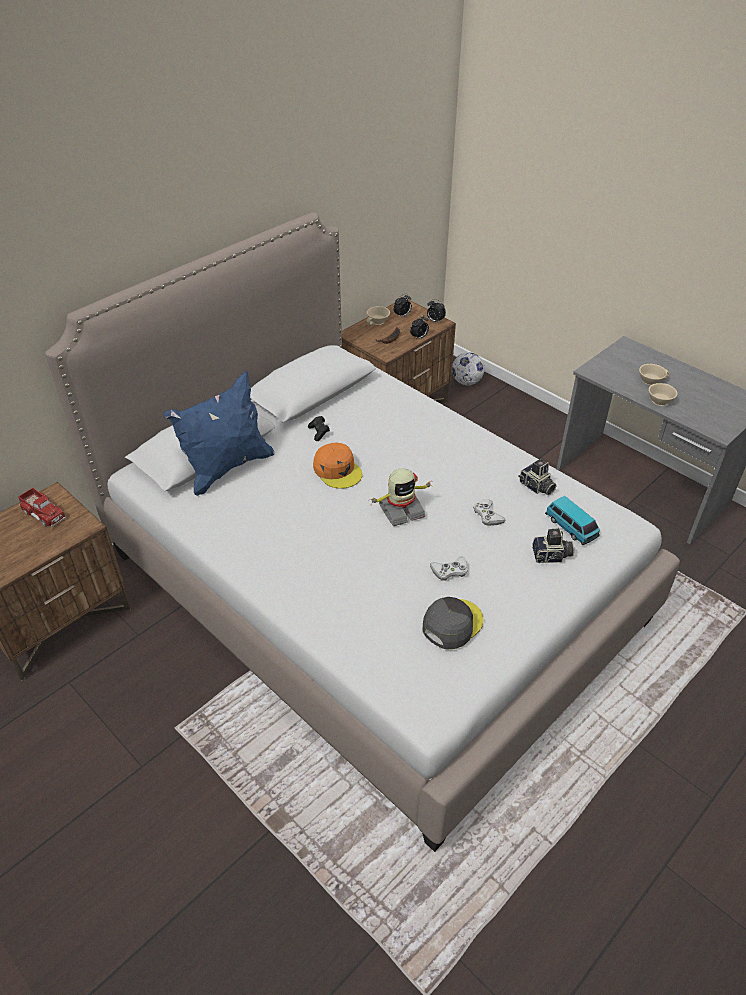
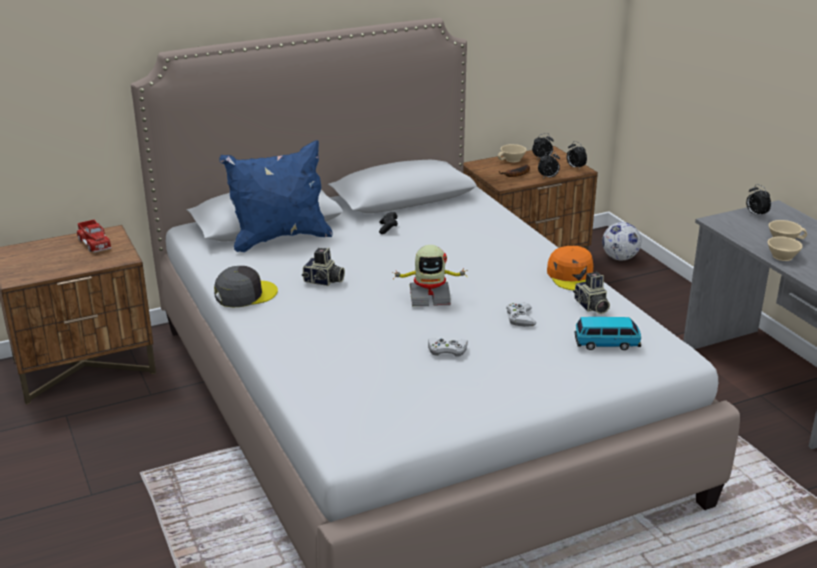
camera: 20 degrees right, 15 degrees down
orange cap [313,442,362,489] -> orange cap moved to [547,246,593,290]
grey cap [423,597,483,650] -> grey cap moved to [214,266,278,307]
camera [532,527,574,563] -> camera moved to [302,247,345,286]
toy car [545,496,600,545] -> toy car turned 75 degrees counterclockwise [575,317,641,350]
none -> alarm clock [746,184,771,218]

